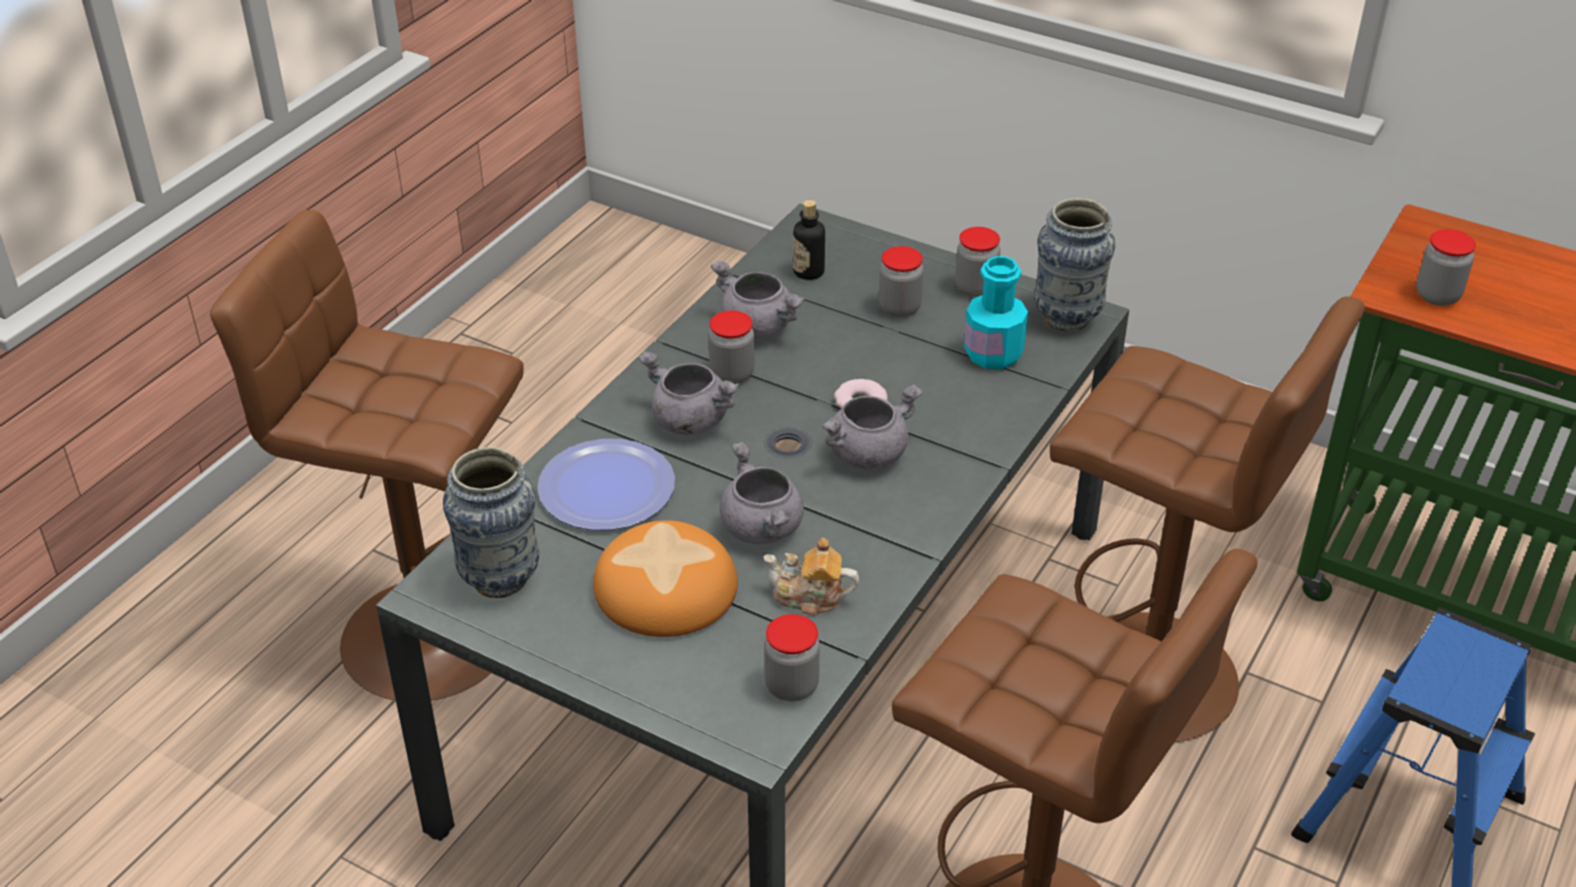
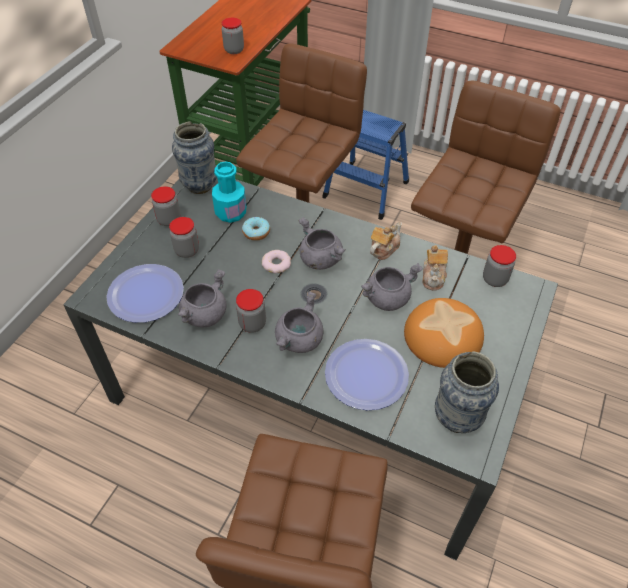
camera: 95 degrees left, 10 degrees up
bottle [793,200,825,280] -> plate [106,264,184,323]
none -> donut [242,217,270,241]
none -> teapot [370,222,402,260]

